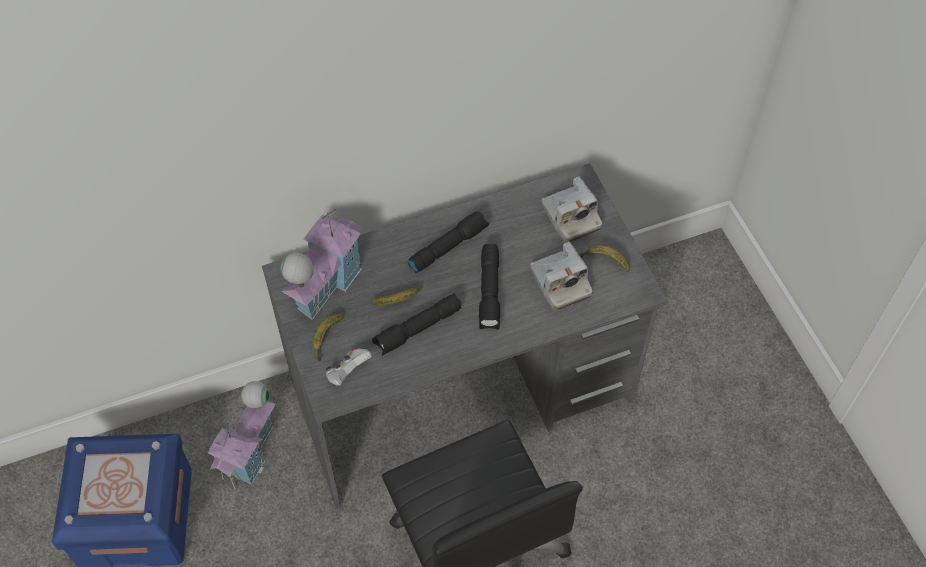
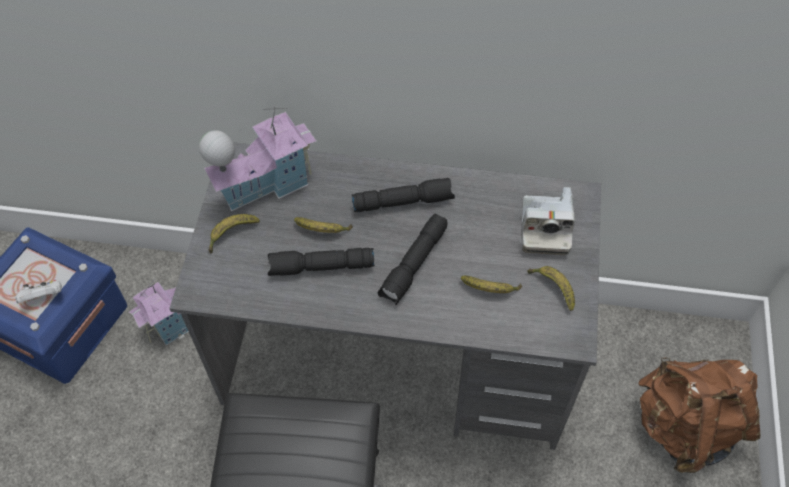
camera: 30 degrees right, 0 degrees up
white game controller [325,349,372,386] -> white game controller moved to [15,280,62,303]
camera [530,242,592,312] -> banana [461,275,522,293]
none -> brown backpack [638,358,760,473]

